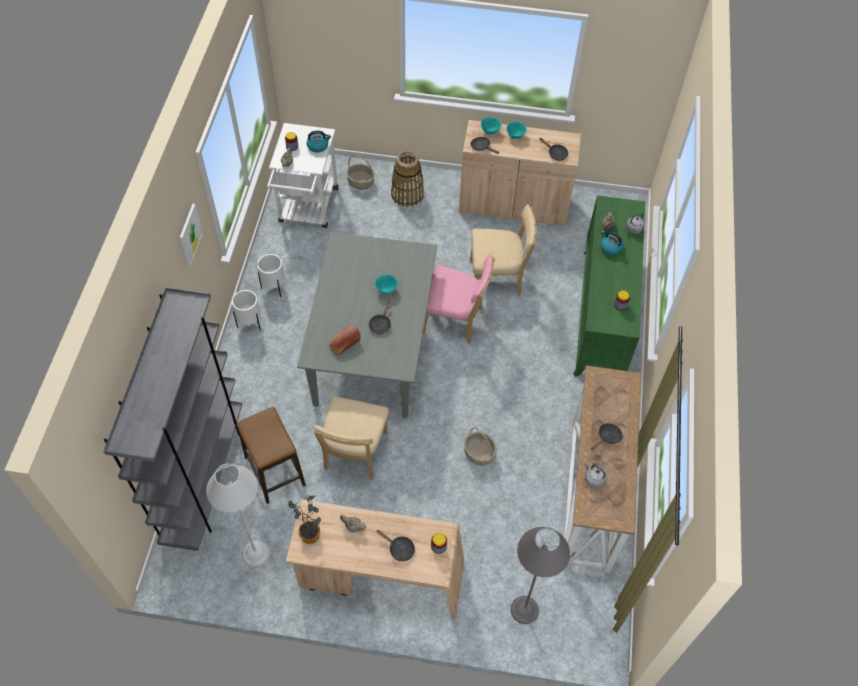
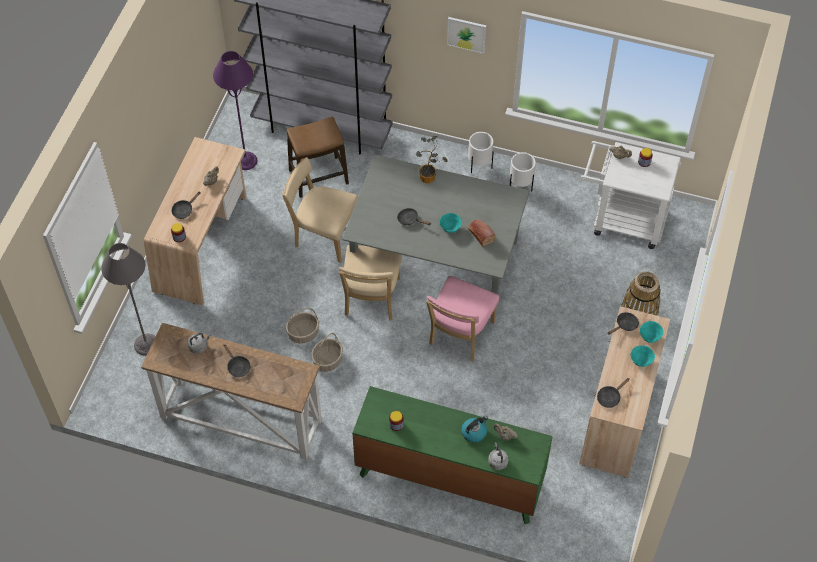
camera: 100 degrees right, 0 degrees up
grey floor lamp [206,464,270,567] -> purple floor lamp [213,51,257,170]
potted plant [288,495,321,544] -> potted plant moved to [416,136,448,183]
kettle [307,131,331,153] -> none
bread [329,324,361,355] -> bread moved to [468,219,496,247]
basket [346,155,375,190] -> basket moved to [311,333,343,372]
beige chair [470,204,537,296] -> beige chair moved to [339,245,402,321]

